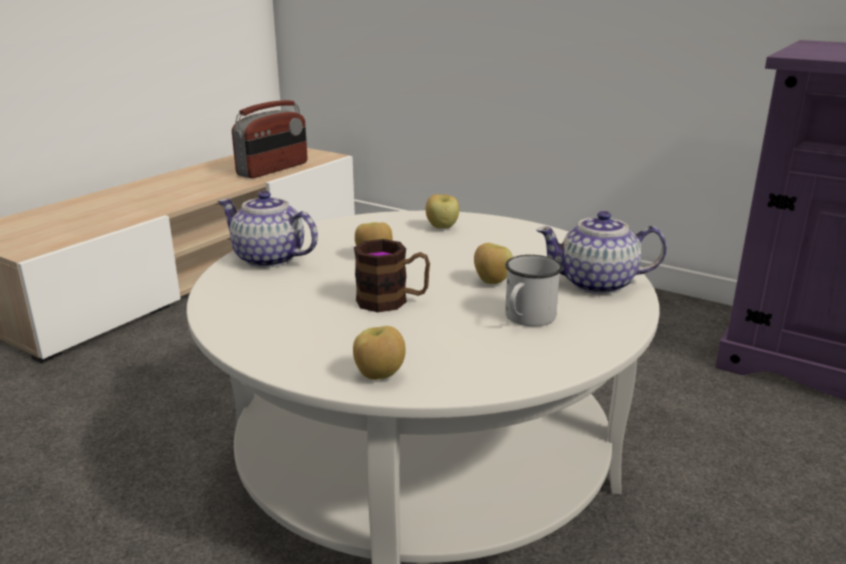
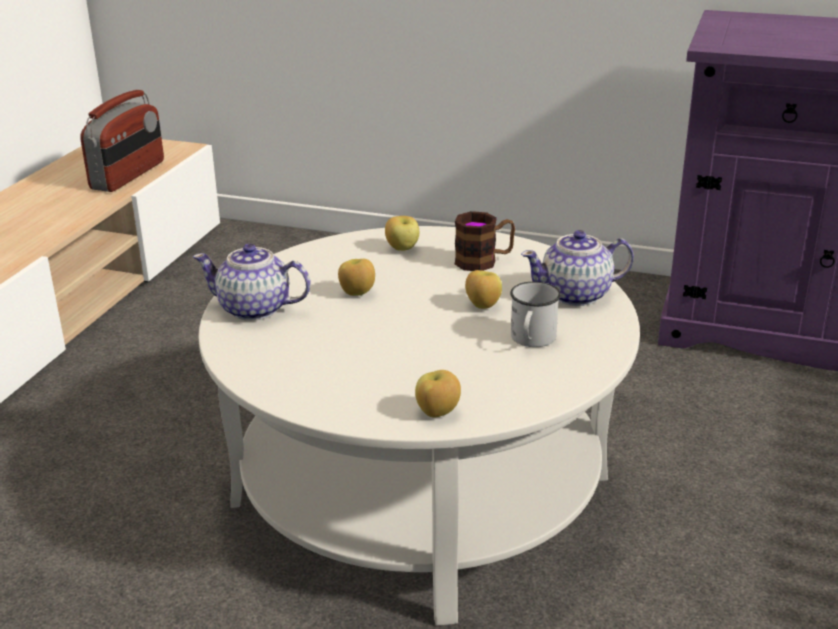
camera: 15 degrees left, 5 degrees up
mug [354,239,430,312] -> mug moved to [455,211,515,271]

